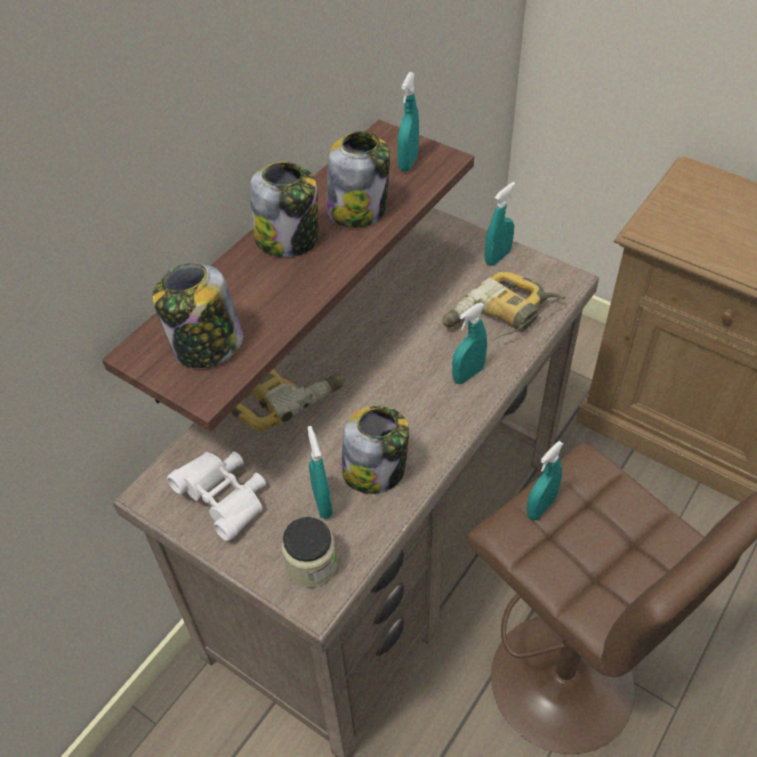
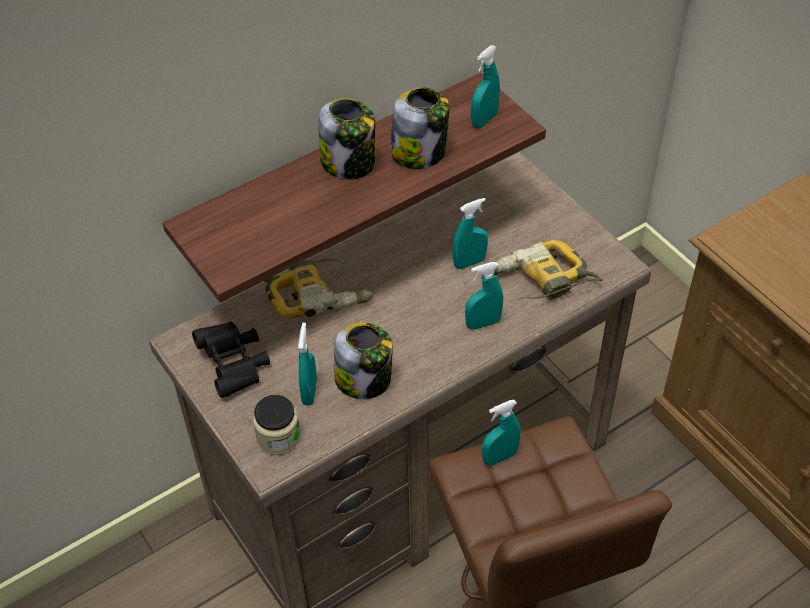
camera: 20 degrees right, 0 degrees up
jar [152,263,243,368] -> none
white binoculars [167,451,266,541] -> black binoculars [192,321,270,398]
turquoise spray bottle [485,182,515,266] -> turquoise spray bottle moved to [453,198,488,269]

